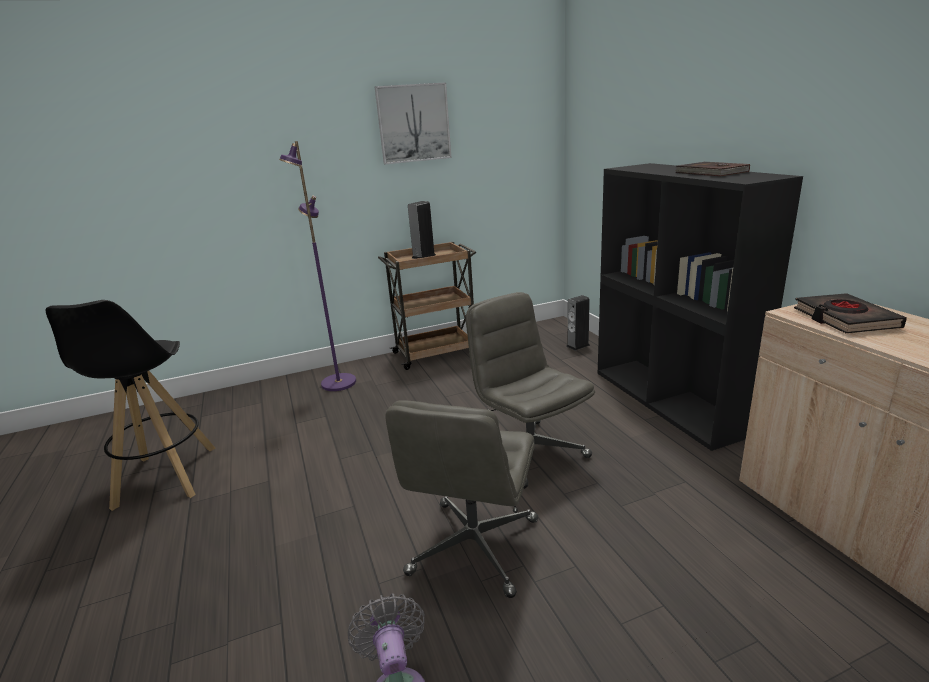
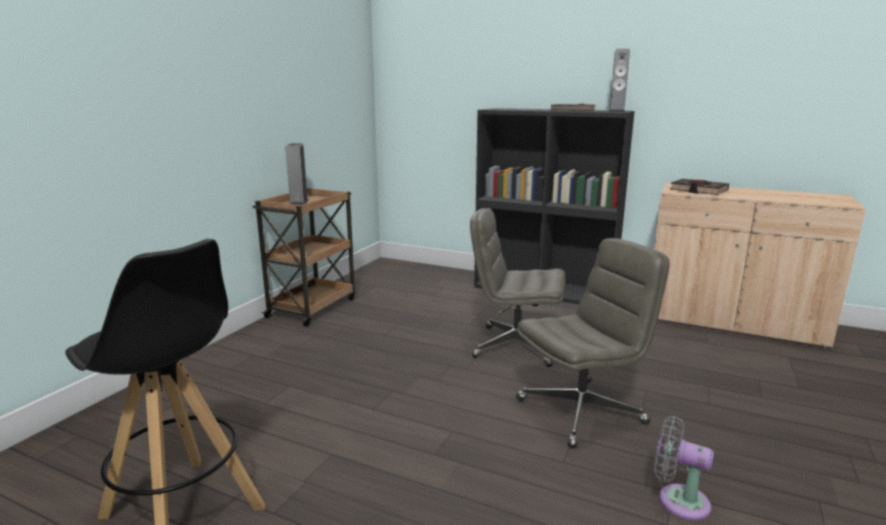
camera: 45 degrees left, 5 degrees down
purple floor lamp [279,141,356,391] -> none
picture [375,82,452,164] -> none
grey office chair [385,400,538,598] -> grey office chair turned 90 degrees counterclockwise [516,238,670,448]
speaker [566,295,590,351] -> speaker moved to [609,48,630,112]

